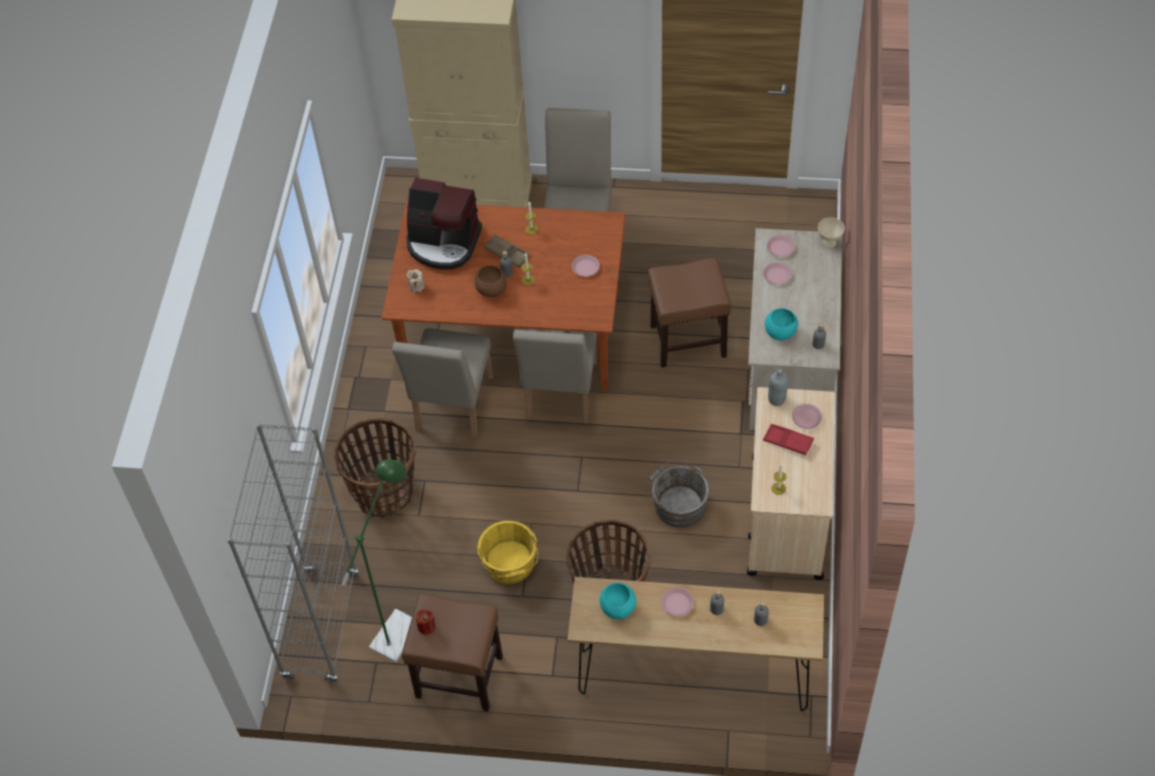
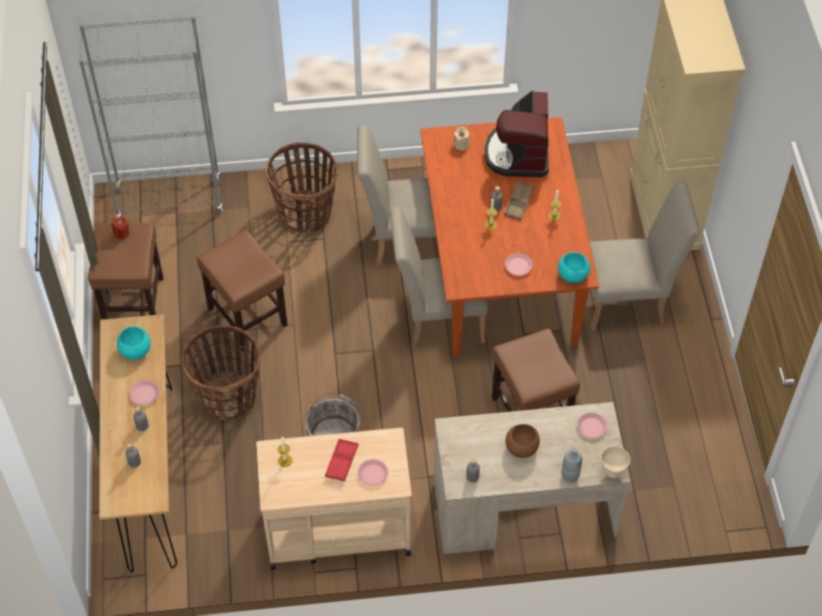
camera: 75 degrees right, 0 degrees up
green floor lamp [342,460,412,662] -> none
brown bowl [475,266,507,297] -> brown bowl moved to [505,424,540,458]
yellow bucket [477,521,538,584] -> brown stool [197,230,287,351]
pink plate [763,262,791,285] -> none
turquoise bowl [765,308,798,340] -> turquoise bowl moved to [558,252,590,283]
grey bottle [768,369,788,406] -> grey bottle moved to [562,448,582,483]

